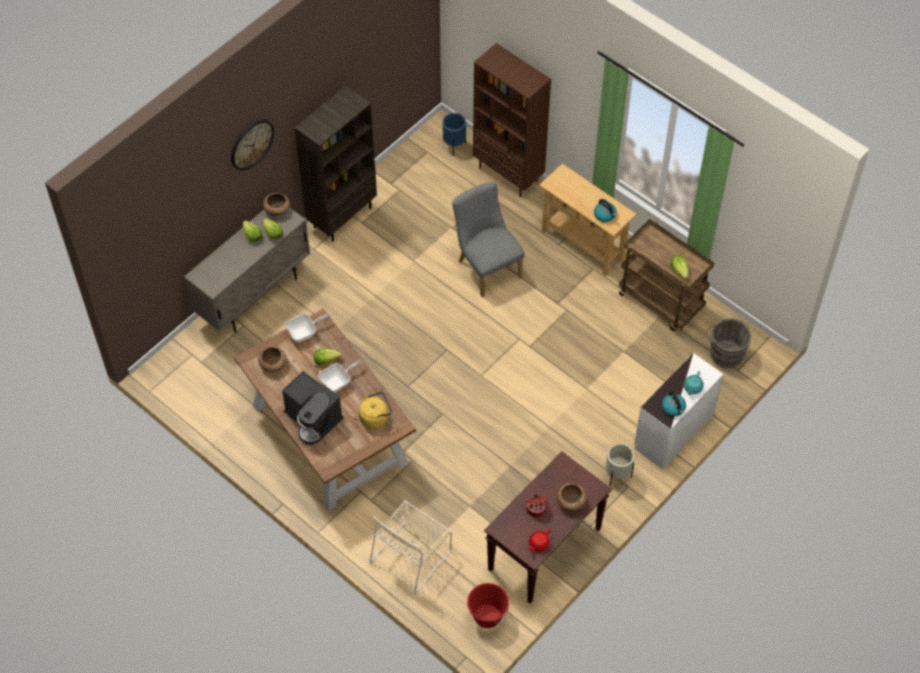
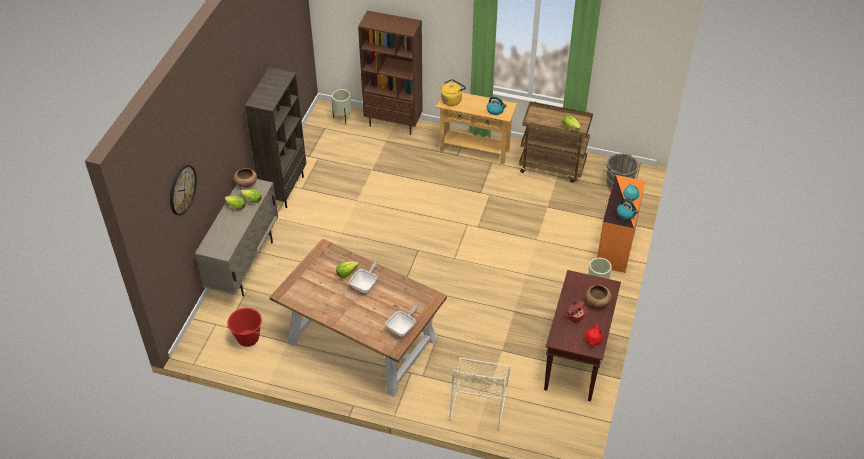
camera: 25 degrees left, 10 degrees down
wall clock [231,120,274,170] -> wall clock moved to [170,165,197,216]
brown bowl [258,346,287,372] -> none
coffee machine [282,371,344,444] -> none
frying pan [285,314,330,342] -> frying pan moved to [386,304,420,336]
yellow kettle [359,392,392,429] -> yellow kettle moved to [440,79,466,106]
blue planter [443,113,466,156] -> beige planter [332,89,352,124]
grey chair [452,182,525,297] -> none
red bucket [467,583,509,628] -> red bucket moved to [227,308,262,347]
white dresser [634,353,723,470] -> orange dresser [597,175,645,273]

